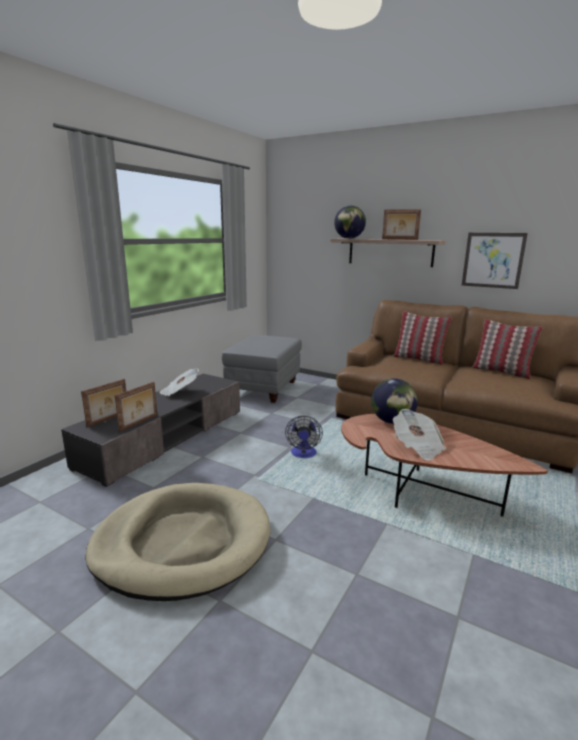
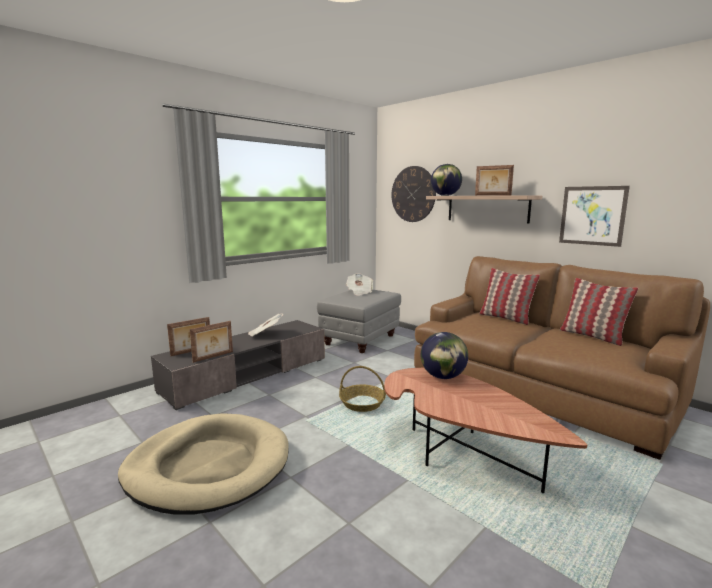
camera: 15 degrees right, 5 degrees down
fan [285,416,323,458] -> basket [339,366,386,412]
newspaper [393,409,446,461] -> newspaper moved to [346,273,373,296]
none -> wall clock [392,166,436,222]

